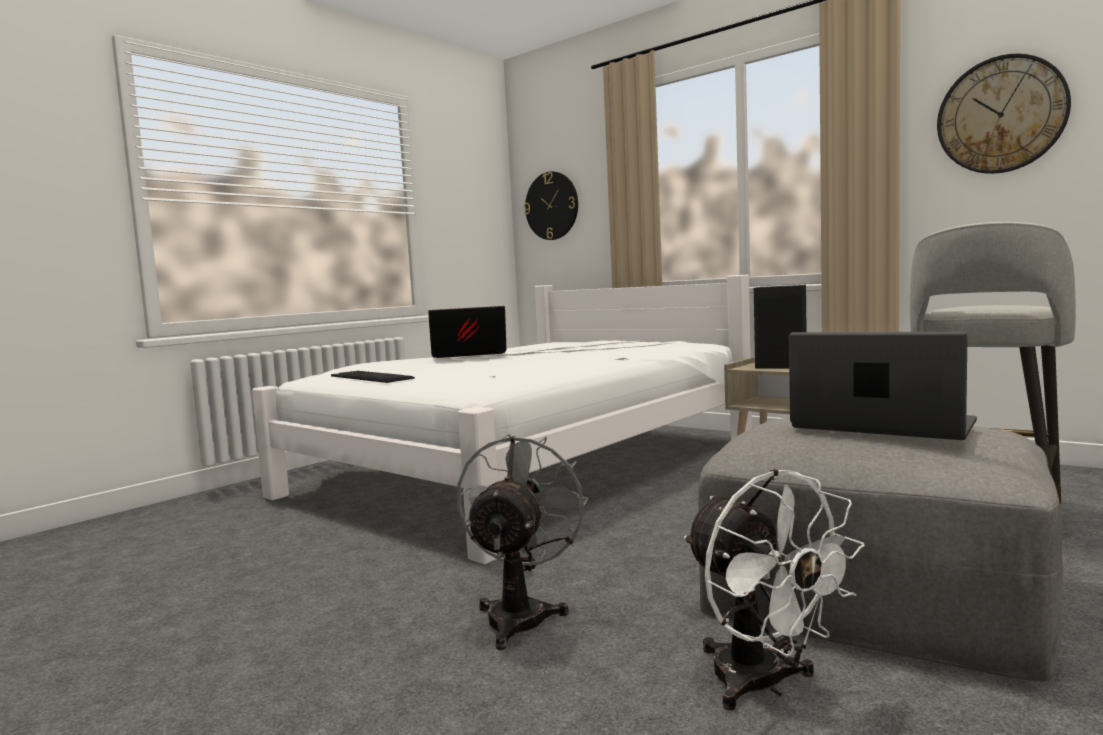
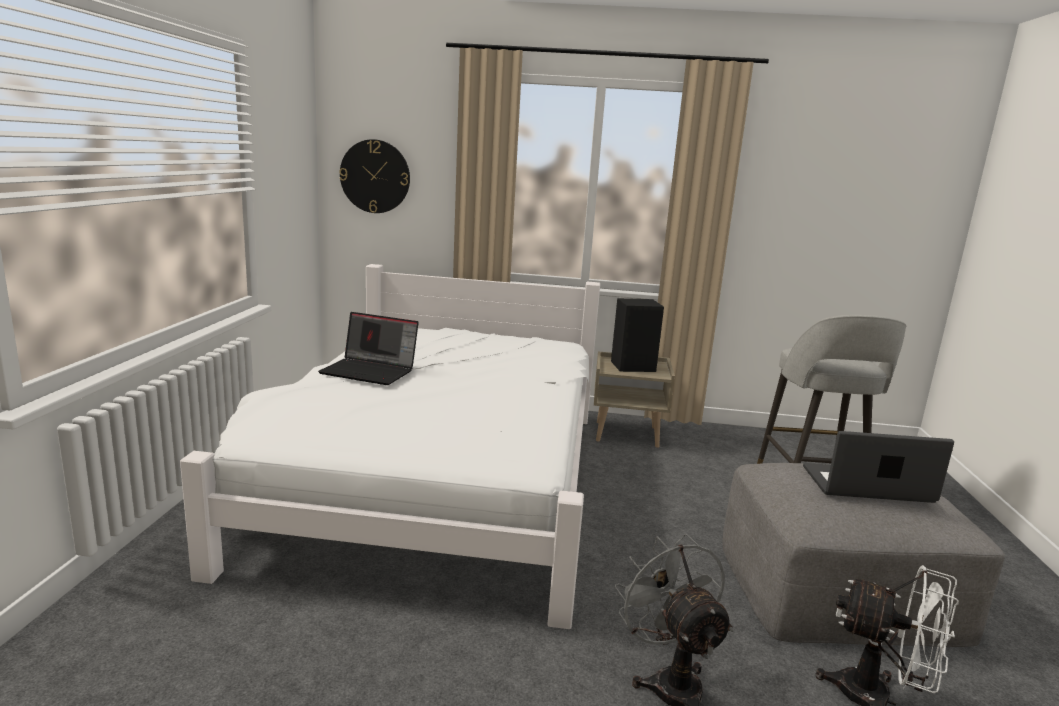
camera: 35 degrees left, 10 degrees up
keyboard [331,371,415,383] -> none
laptop [428,306,506,358] -> laptop turned 120 degrees counterclockwise [318,312,419,385]
wall clock [937,54,1071,174] -> none

